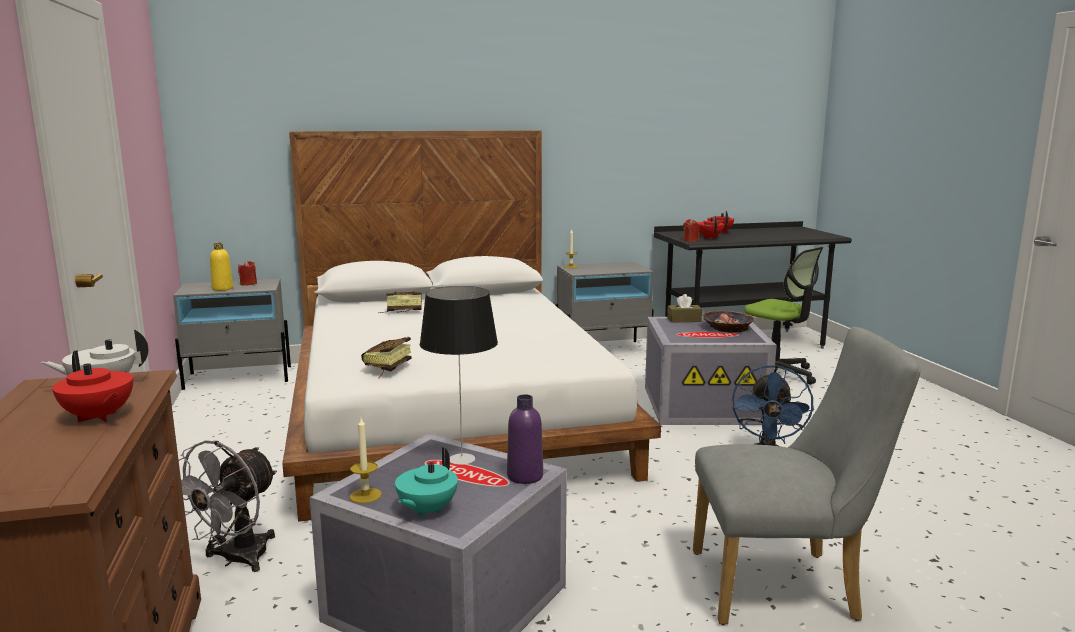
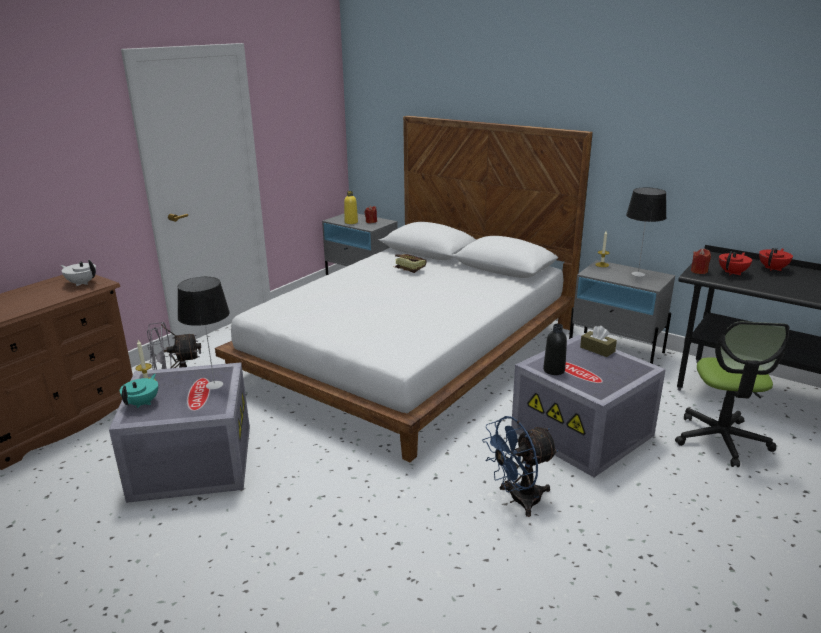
camera: 50 degrees right, 10 degrees up
red teapot [52,350,133,422] -> none
book [361,337,412,379] -> none
turquoise teapot [395,447,458,518] -> turquoise teapot turned 120 degrees clockwise [120,374,158,408]
purple bottle [507,394,543,484] -> none
grey chair [693,327,921,625] -> none
bowl [702,311,755,333] -> none
none -> black bottle [543,324,567,375]
none -> table lamp [626,188,667,276]

